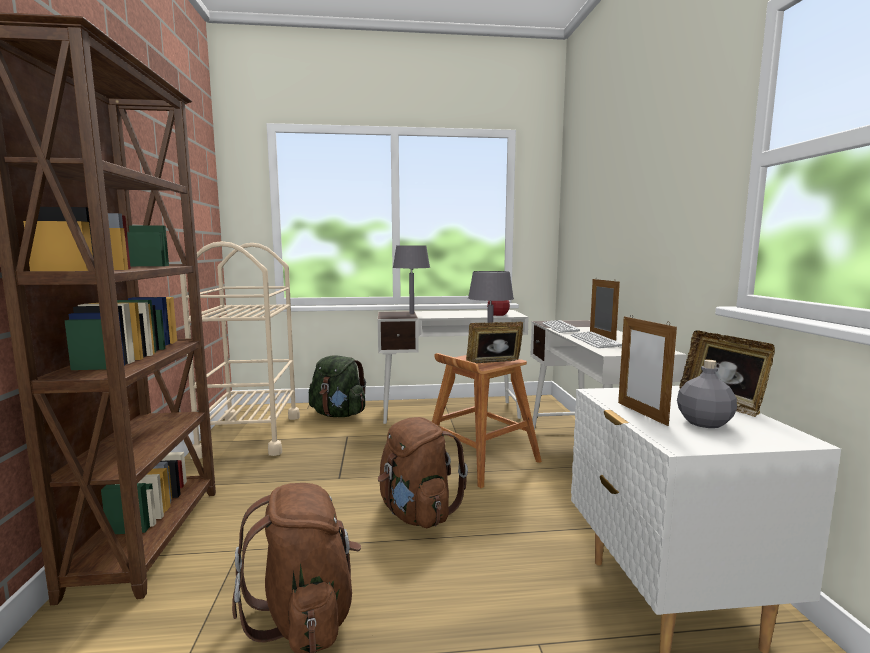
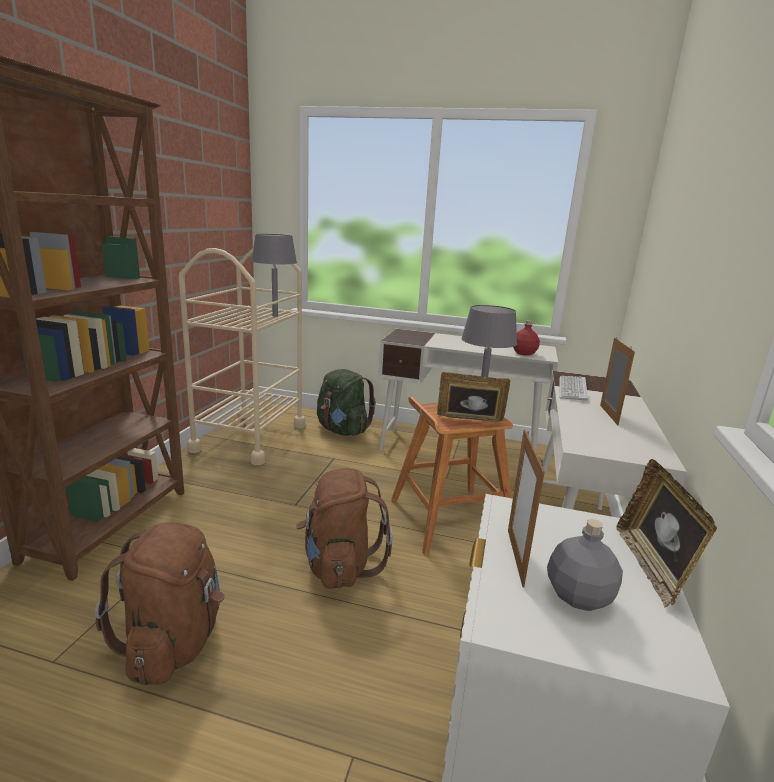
camera: 20 degrees right, 10 degrees up
grey table lamp [393,245,430,314] -> grey table lamp moved to [252,234,297,317]
keyboard [571,331,622,348] -> none

